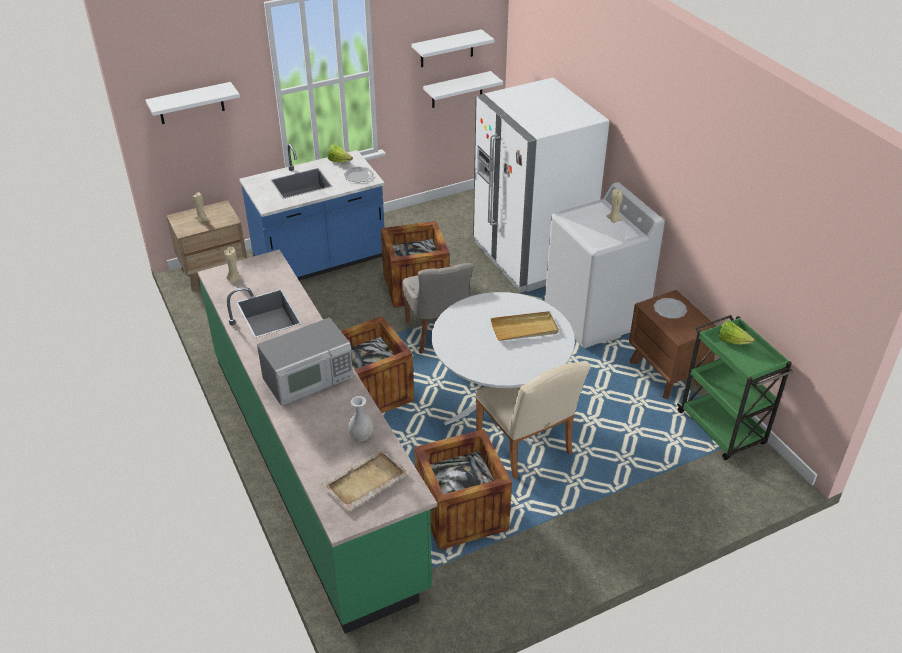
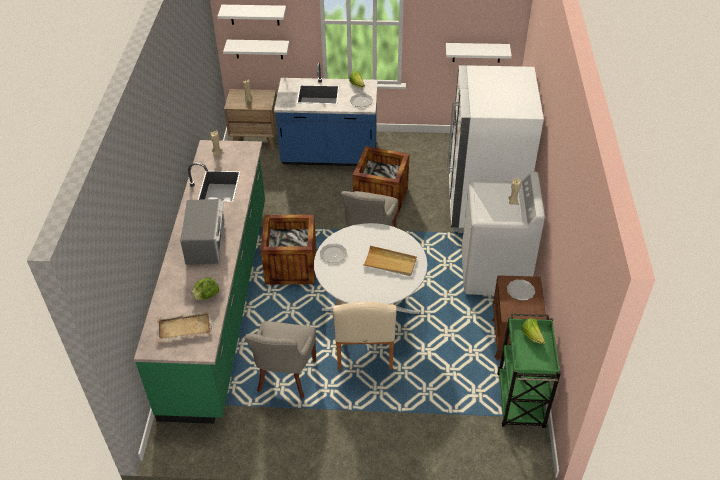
camera: 30 degrees right, 5 degrees up
microwave [257,317,353,406] -> microwave turned 90 degrees counterclockwise [180,199,225,265]
white vase [348,396,373,441] -> lettuce [191,277,219,300]
white shelf [411,29,494,67] -> white shelf moved to [223,40,289,59]
crate [414,429,512,550] -> grey chair [245,321,316,399]
none -> plate [320,243,347,263]

